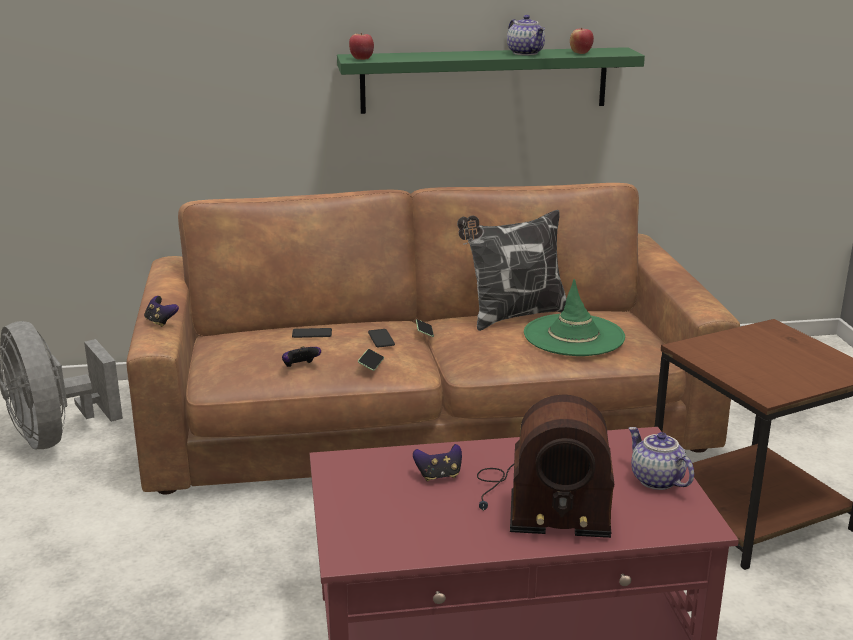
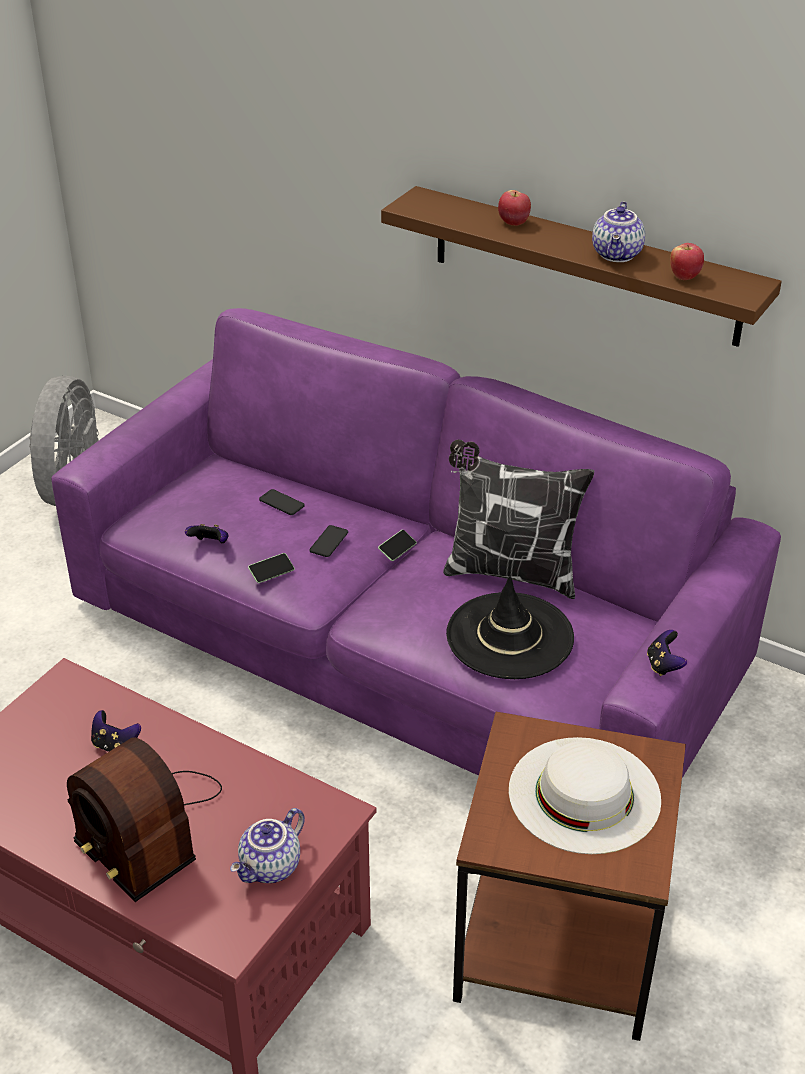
camera: 40 degrees right, 15 degrees up
brown sofa [127,183,740,495] -> purple sofa [51,308,781,778]
game controller [144,296,179,327] -> game controller moved to [647,630,687,676]
green shelf [337,47,645,114] -> brown shelf [381,186,782,347]
apple [349,33,374,60] -> apple moved to [498,190,531,226]
green hat [524,279,625,356] -> black hat [446,576,574,679]
teapot [629,427,694,490] -> teapot turned 150 degrees counterclockwise [230,808,305,883]
none -> white hat [509,737,661,854]

